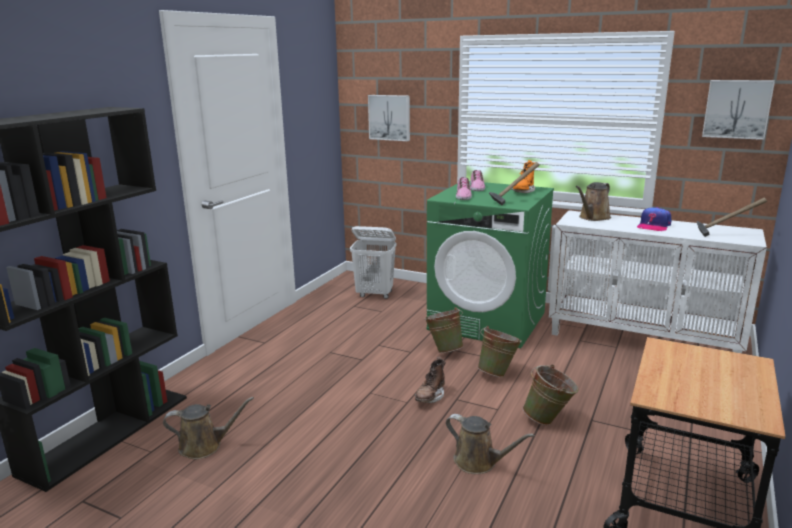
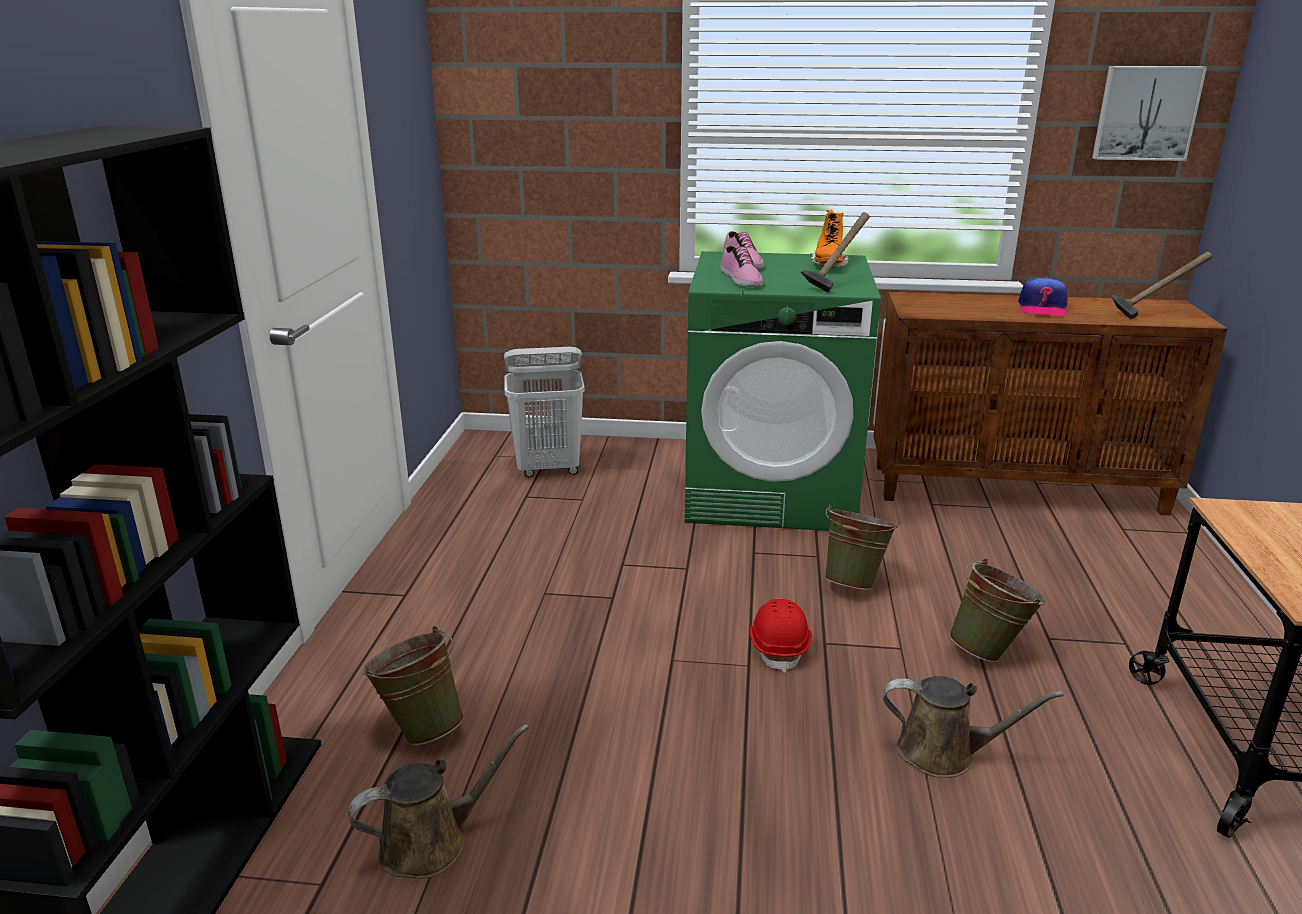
camera: 20 degrees left, 5 degrees up
picture [368,95,410,141] -> none
brown boot [415,356,446,403] -> red hard hat [750,599,812,673]
green bucket [424,307,464,353] -> green bucket moved to [363,626,464,745]
white cabinet [549,210,767,353] -> brown cabinet [873,292,1227,516]
brown watering can [576,182,611,221] -> none

